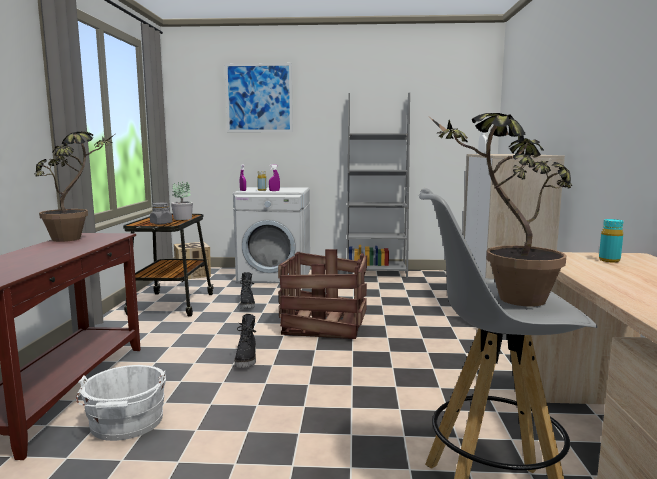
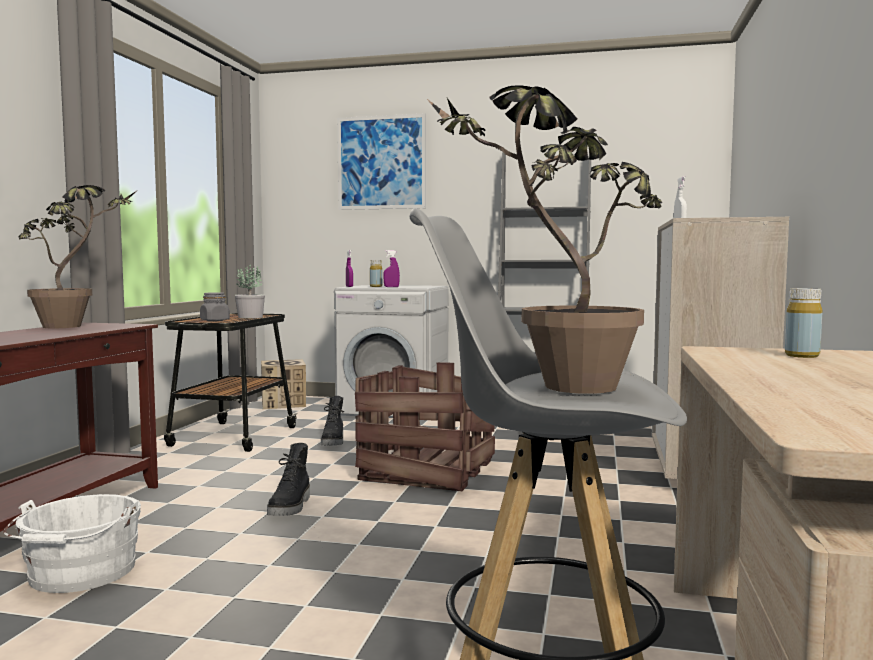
camera: 10 degrees right, 5 degrees down
turquoise bottle [599,219,623,263] -> yellow bottle [785,288,822,358]

